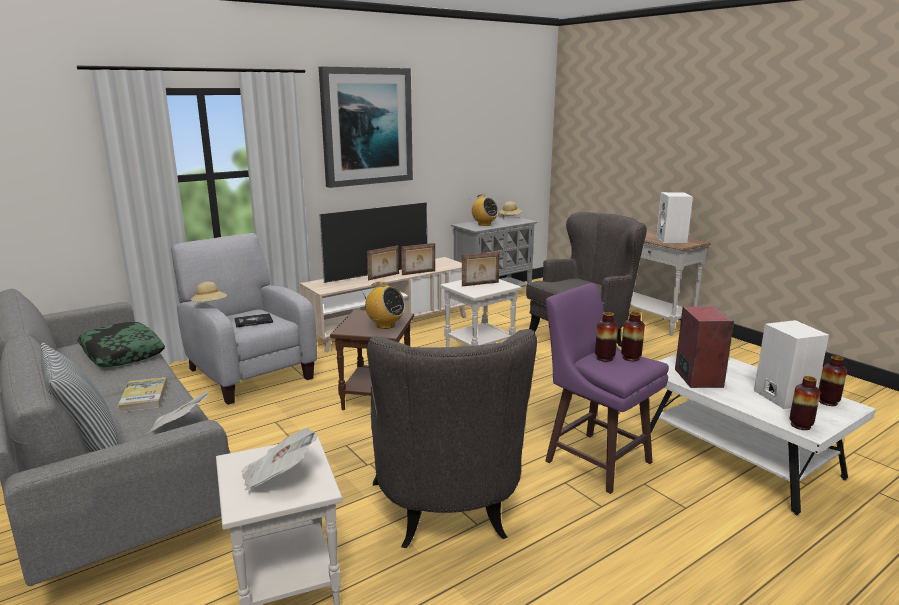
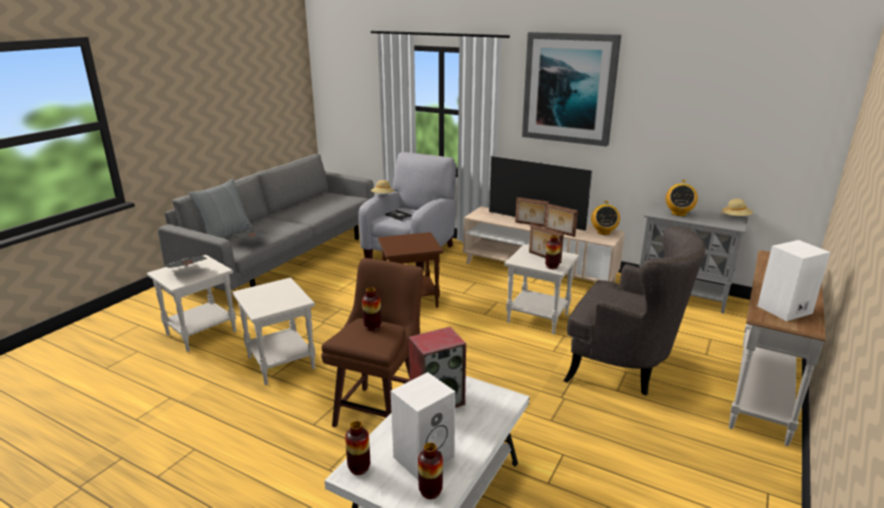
camera: 65 degrees right, 5 degrees up
pillow [77,322,165,367] -> none
book [118,377,167,413] -> none
radio [363,281,405,329] -> radio moved to [591,201,620,235]
grey armchair [367,329,537,548] -> white side table [233,277,316,385]
purple stool [545,283,669,494] -> brown stool [321,258,423,427]
vase [621,312,645,361] -> vase moved to [545,235,561,269]

